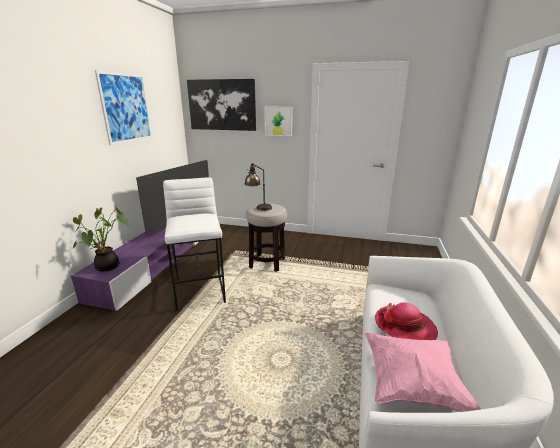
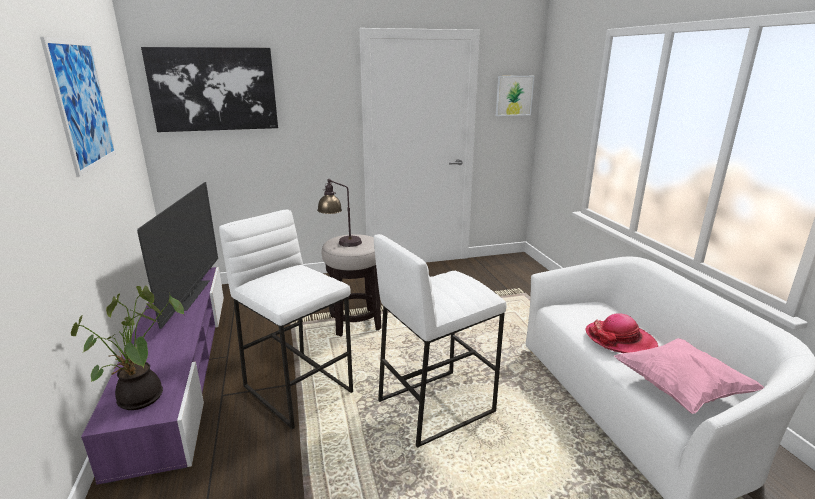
camera: 30 degrees left, 0 degrees up
picture [265,107,292,136] -> picture moved to [496,76,534,116]
none -> white stool [374,234,507,448]

